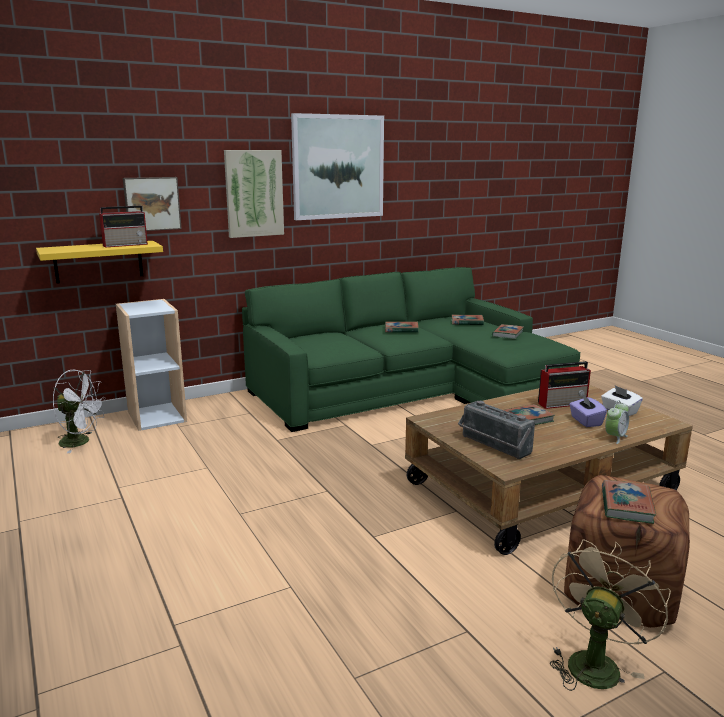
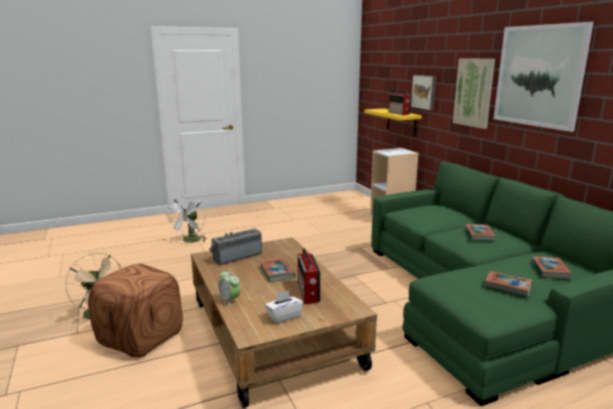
camera: 95 degrees right, 0 degrees up
white fan [53,369,106,453] -> white fan moved to [167,195,207,243]
purple tissue box [569,394,607,427] -> none
book [602,480,656,524] -> none

